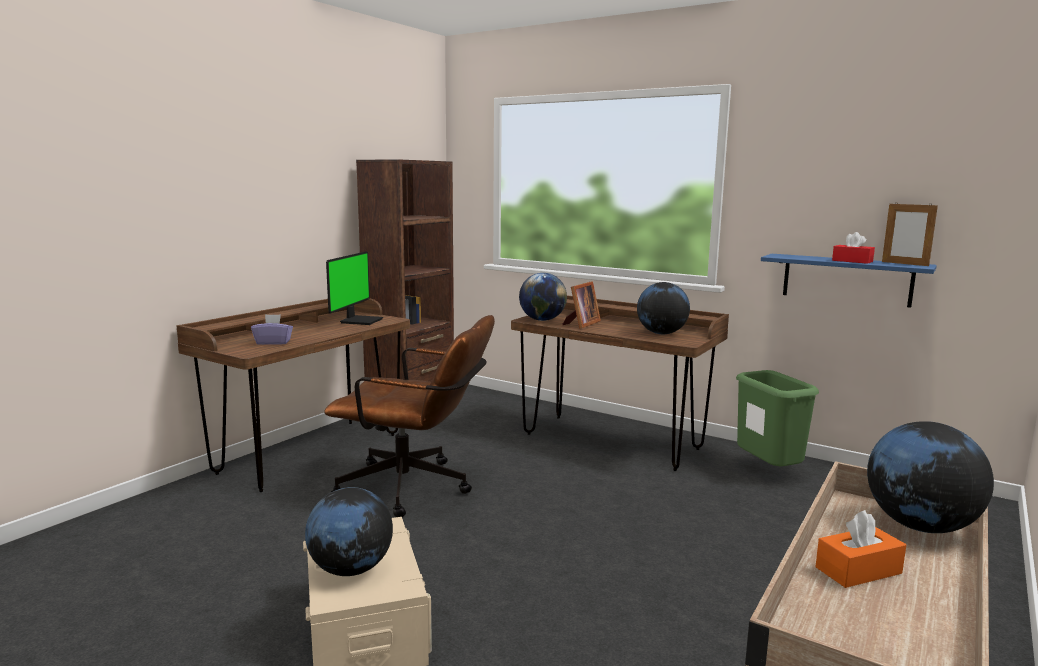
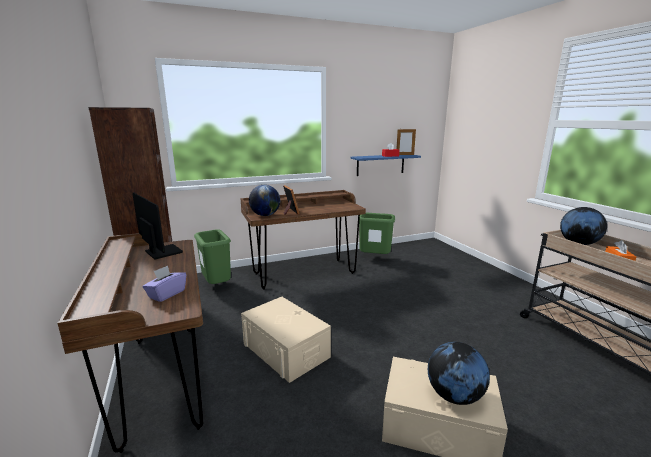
camera: 55 degrees left, 5 degrees up
brown office chair [324,315,495,517] -> beige storage box [241,297,331,383]
globe [637,282,690,334] -> none
none -> green trash can [194,229,231,284]

